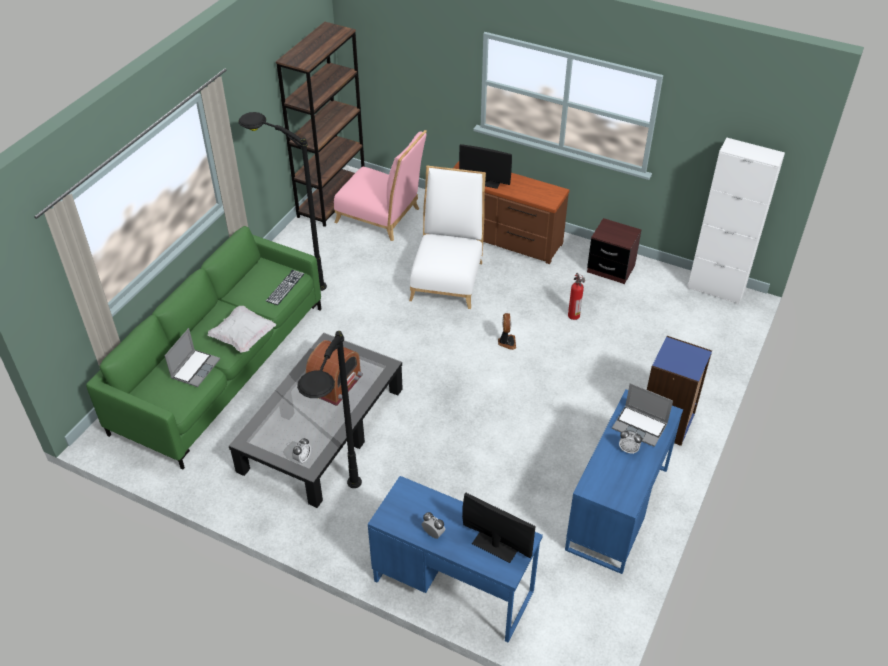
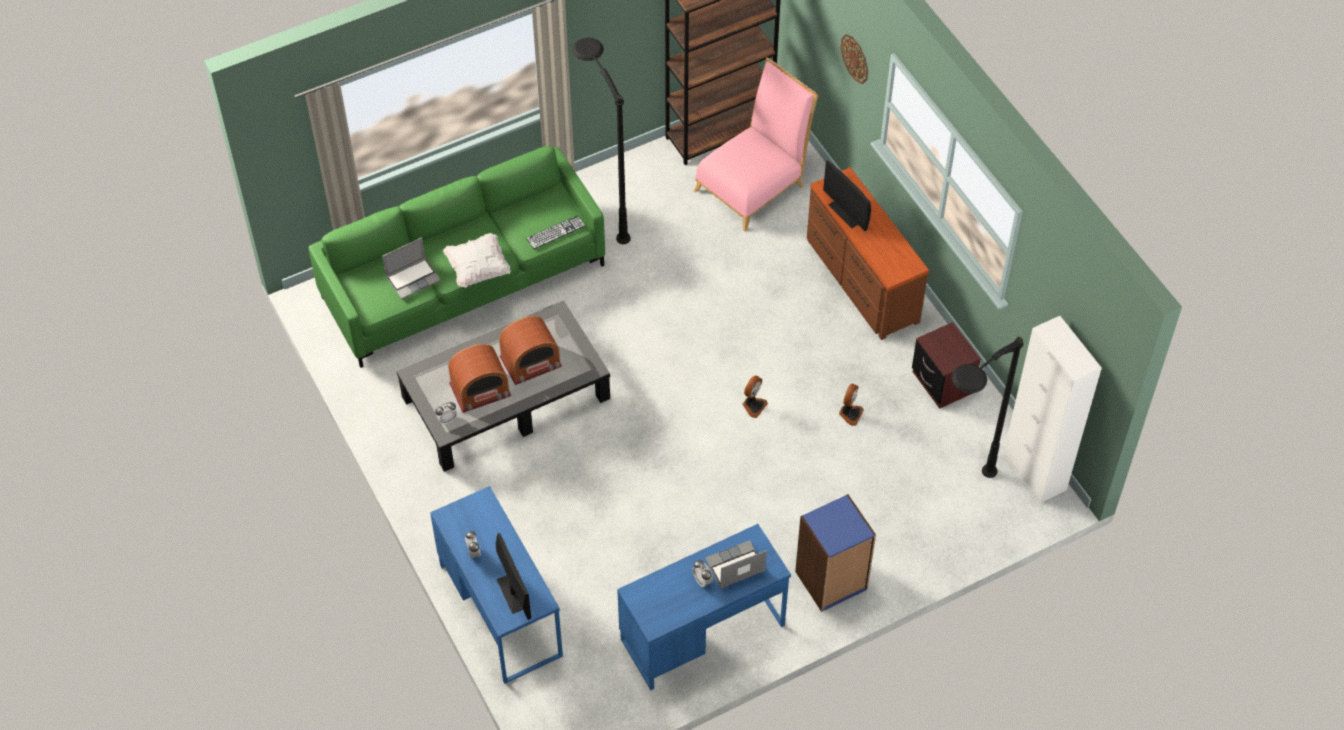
camera: 35 degrees right, 10 degrees up
black floor lamp [297,331,362,488] -> black floor lamp moved to [952,337,1024,478]
pink chair [334,130,427,241] -> pink chair turned 105 degrees counterclockwise [694,57,818,231]
white chair [409,165,486,309] -> none
fire extinguisher [568,273,585,320] -> fan [839,384,864,426]
laptop [612,383,673,447] -> laptop turned 90 degrees clockwise [705,540,767,588]
none -> radio [448,344,511,413]
none -> wall clock [840,34,868,84]

